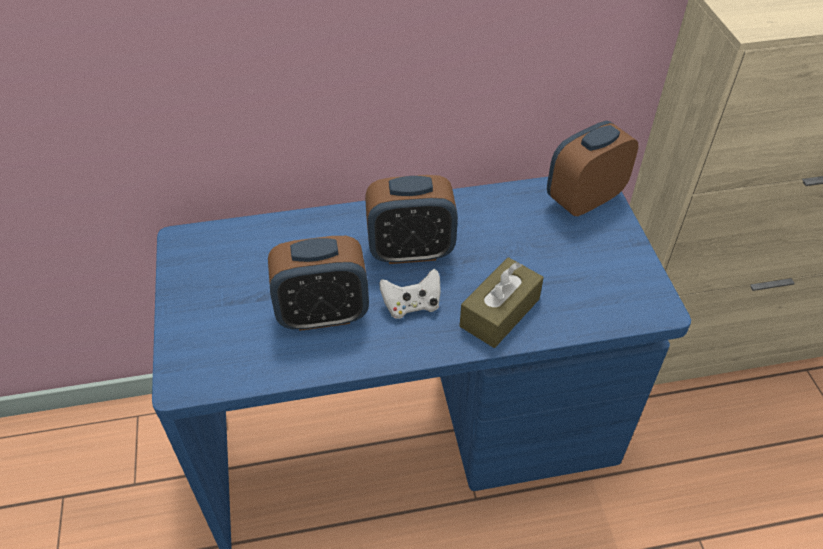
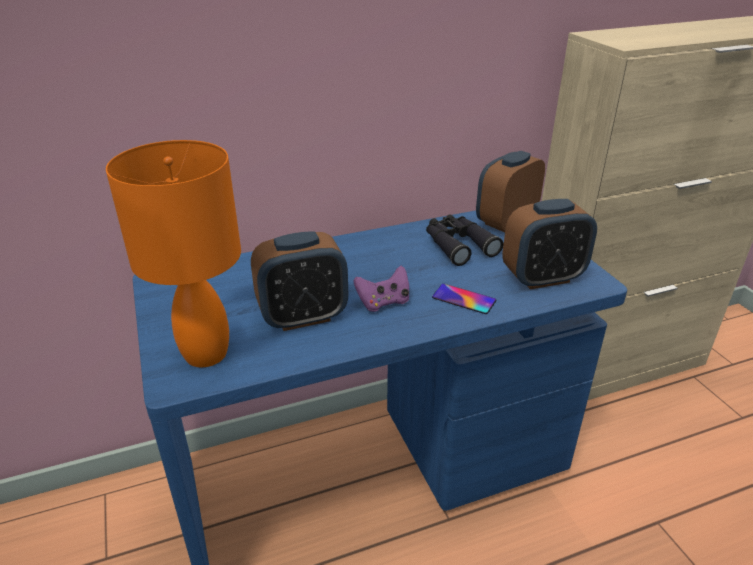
camera: 10 degrees left, 15 degrees down
alarm clock [365,175,458,264] -> alarm clock moved to [502,199,597,289]
white game controller [379,269,441,319] -> purple game controller [353,266,409,312]
brown tissue box [460,257,544,348] -> phone [432,284,496,314]
none -> orange table lamp [106,140,241,368]
none -> black binoculars [426,215,503,266]

